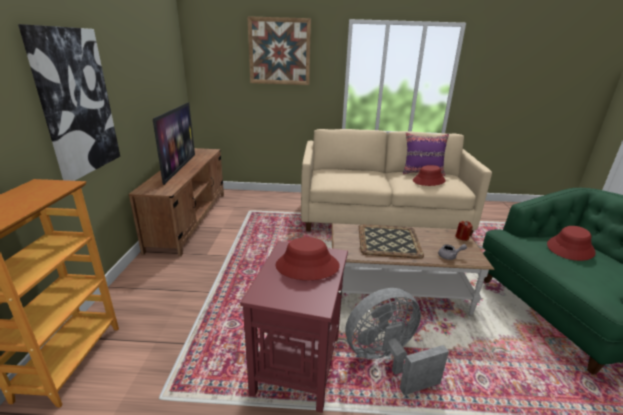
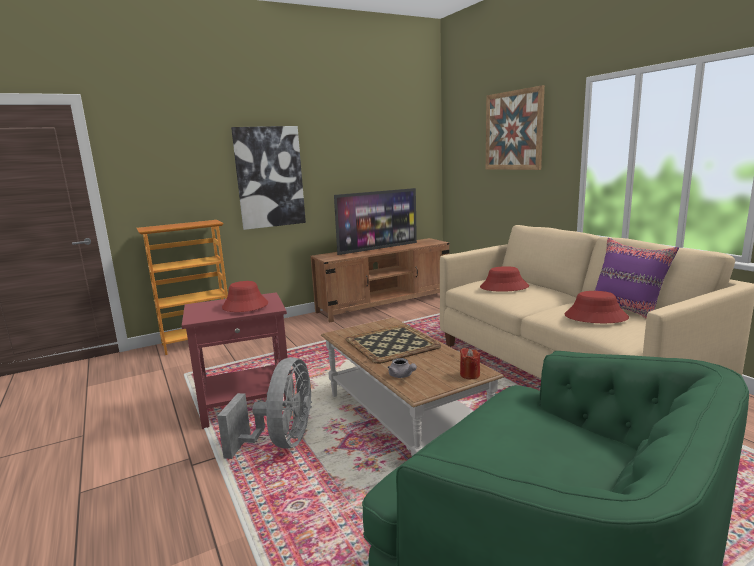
camera: 60 degrees right, 10 degrees down
grey fan [345,288,449,395] -> grey fan turned 60 degrees clockwise [217,357,312,459]
red hat [547,226,596,261] -> red hat moved to [480,266,529,292]

